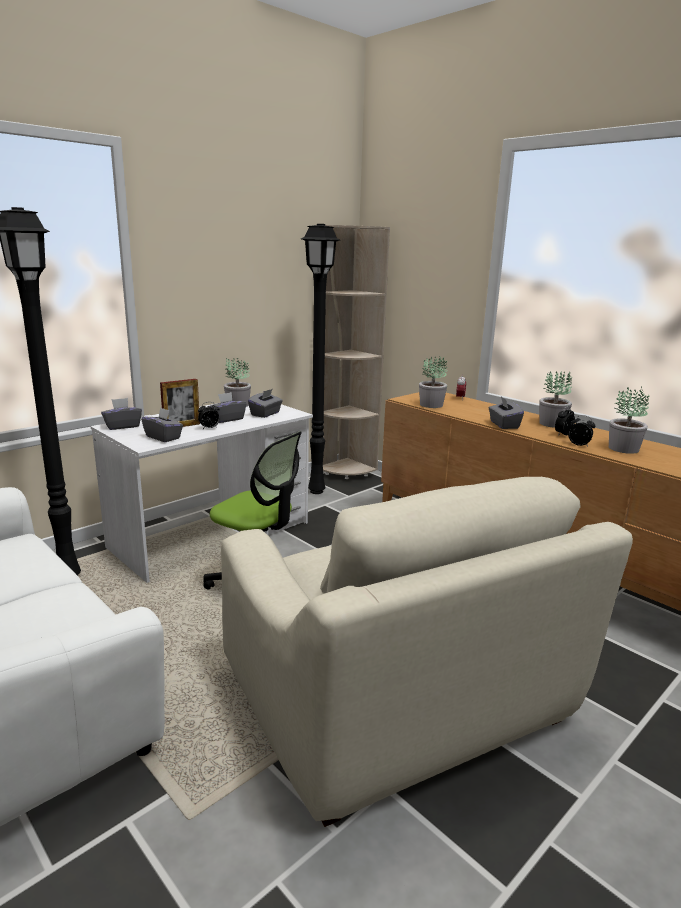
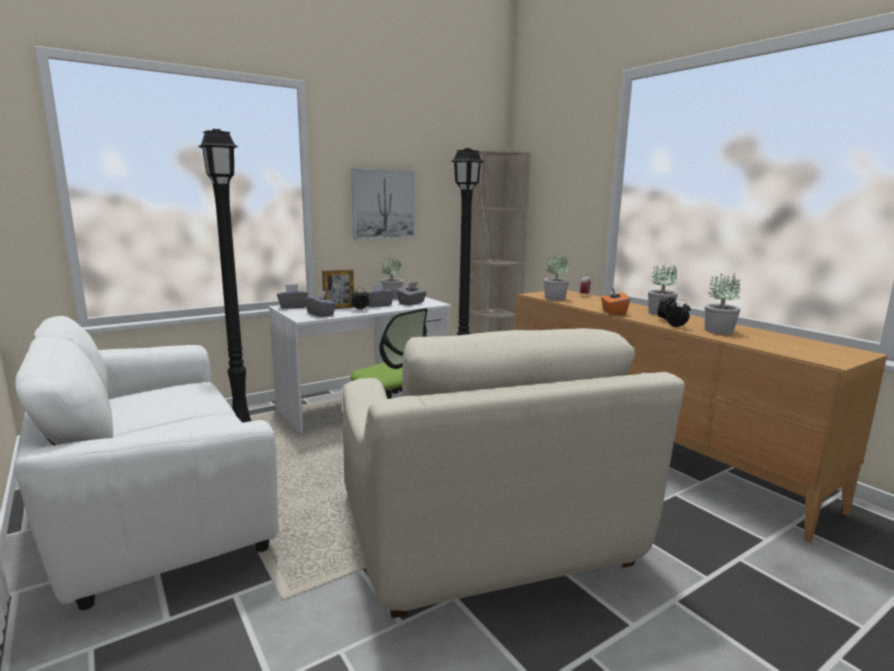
camera: 10 degrees right, 5 degrees down
grey tissue box [489,397,524,429] -> orange tissue box [601,287,630,315]
none -> picture [351,168,415,240]

